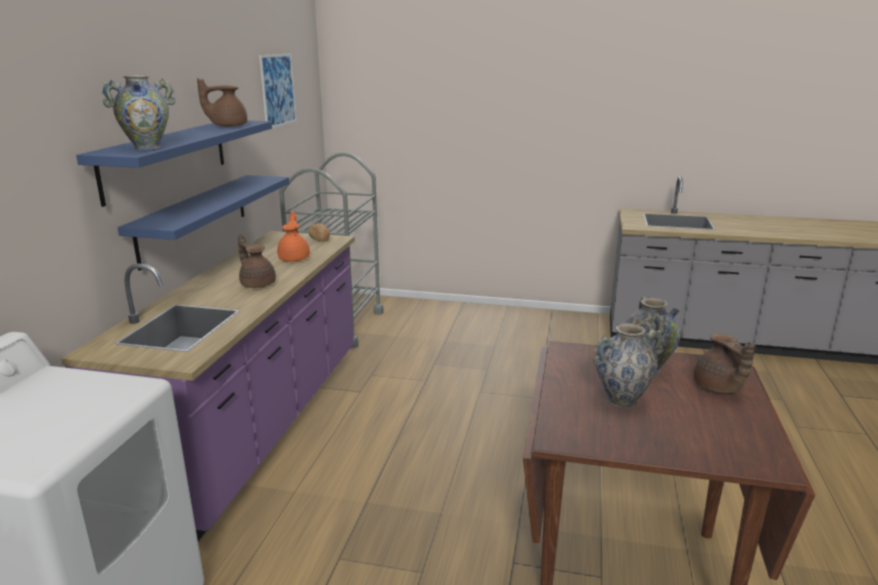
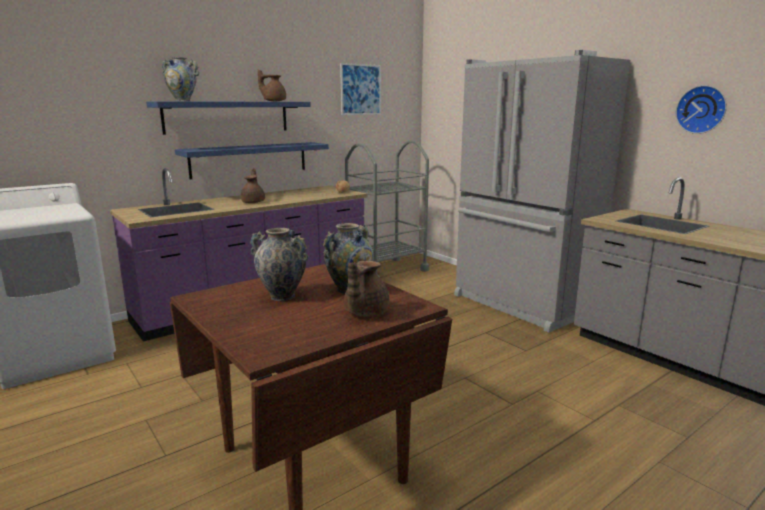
camera: 40 degrees right, 5 degrees down
orange teapot [277,212,310,262] -> none
none -> grey fridge [454,50,630,332]
none -> wall clock [676,85,727,134]

